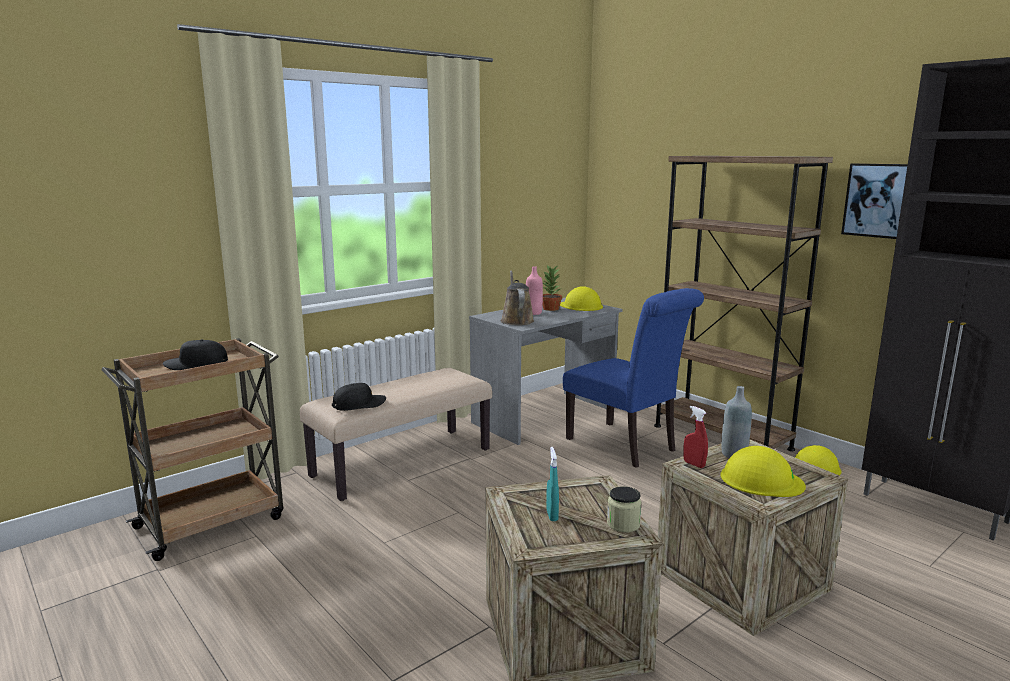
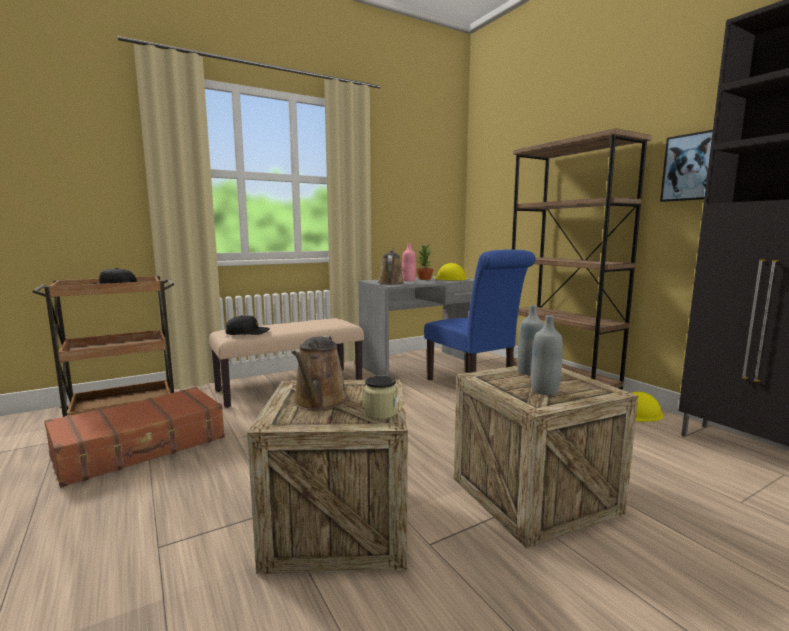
camera: 10 degrees right, 5 degrees down
turquoise spray bottle [546,447,559,521] -> brown watering can [292,336,349,410]
red spray bottle [683,406,708,468] -> none
yellow hard hat [721,446,806,497] -> grey bottle [531,315,563,395]
none -> brown suitcase [44,387,225,488]

